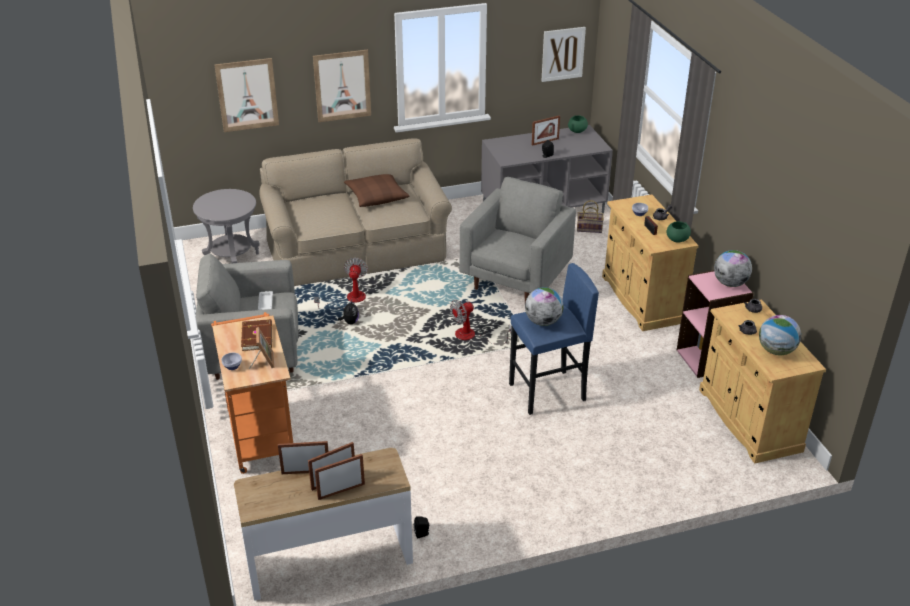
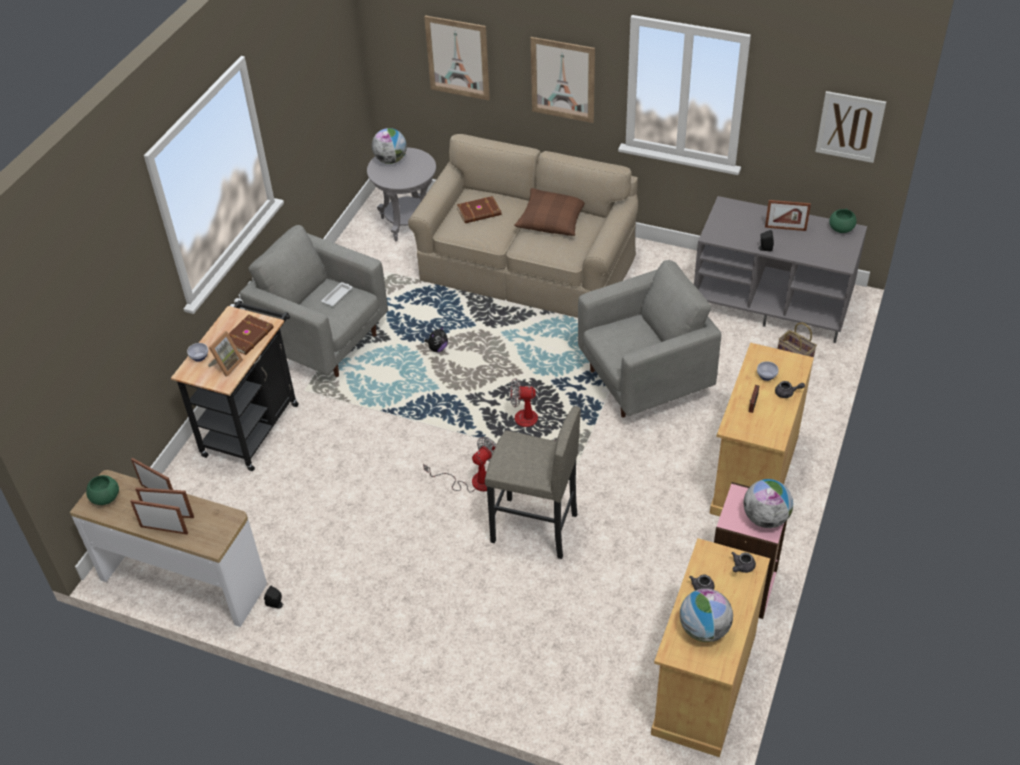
camera: 40 degrees right, 10 degrees up
orange cart [211,312,293,474] -> black cart [171,300,299,471]
fan [314,258,368,309] -> fan moved to [423,437,497,493]
blue stool [509,263,599,415] -> grey stool [485,406,581,559]
globe [525,287,564,326] -> globe moved to [372,128,407,164]
green bowl [667,221,691,243] -> green bowl moved to [86,475,119,505]
none -> brown book [457,196,502,223]

